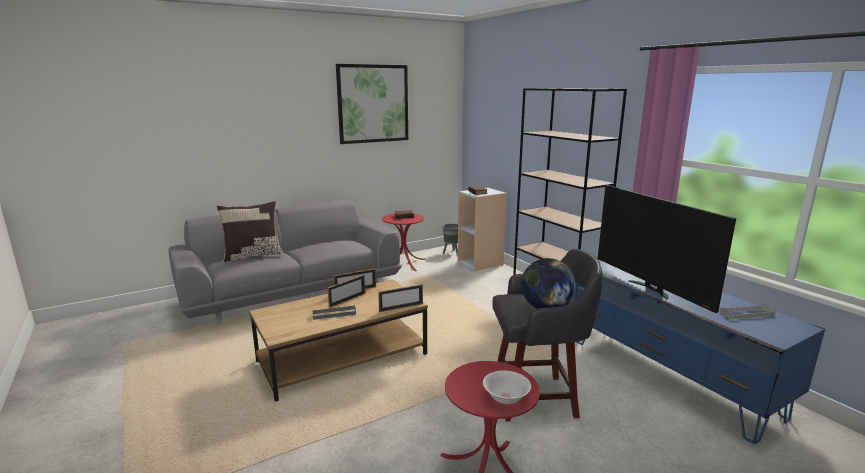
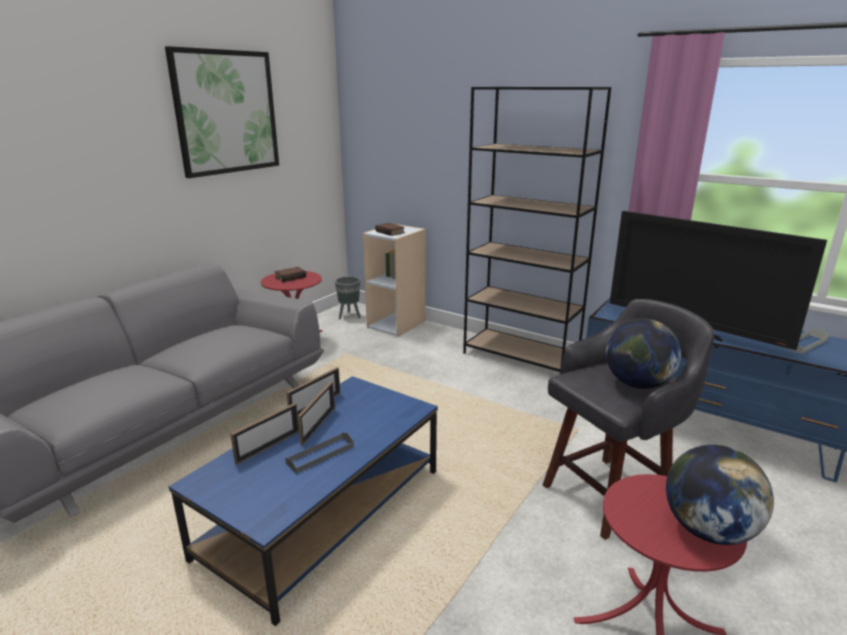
camera: 25 degrees left, 5 degrees up
pillow [217,202,283,262] -> none
brown coffee table [249,280,428,402] -> blue coffee table [169,376,438,626]
picture frame [378,284,423,312] -> picture frame moved to [230,403,299,465]
white bowl [483,370,531,404] -> globe [666,445,774,545]

